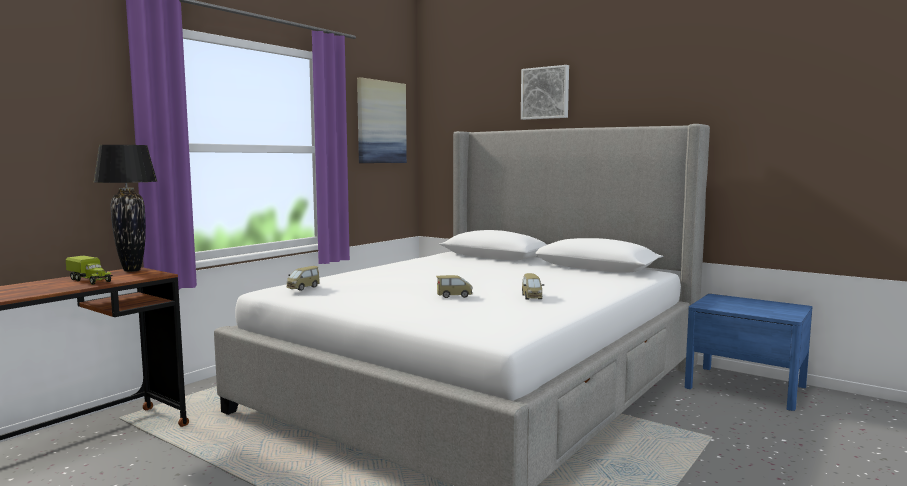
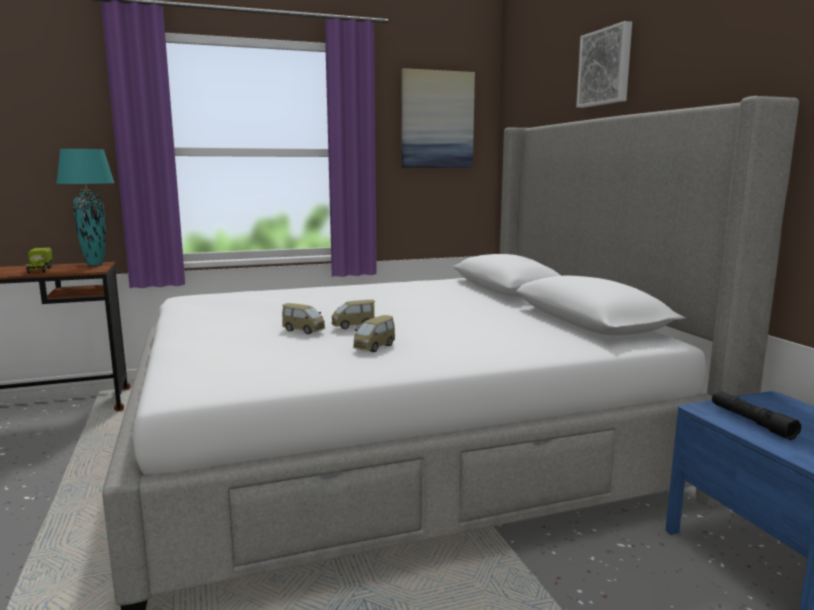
camera: 35 degrees right, 5 degrees up
black table lamp [93,145,157,272] -> turquoise table lamp [56,149,115,266]
toy car [286,266,320,291] -> toy car moved to [331,300,375,329]
none -> black flashlight [712,391,801,440]

